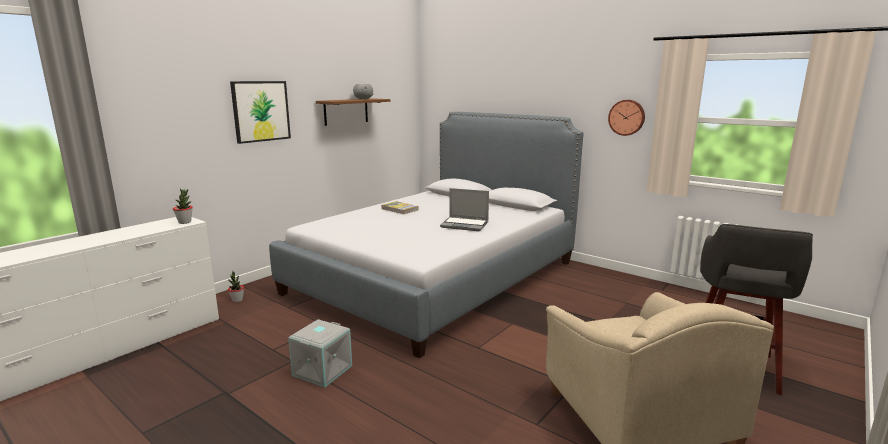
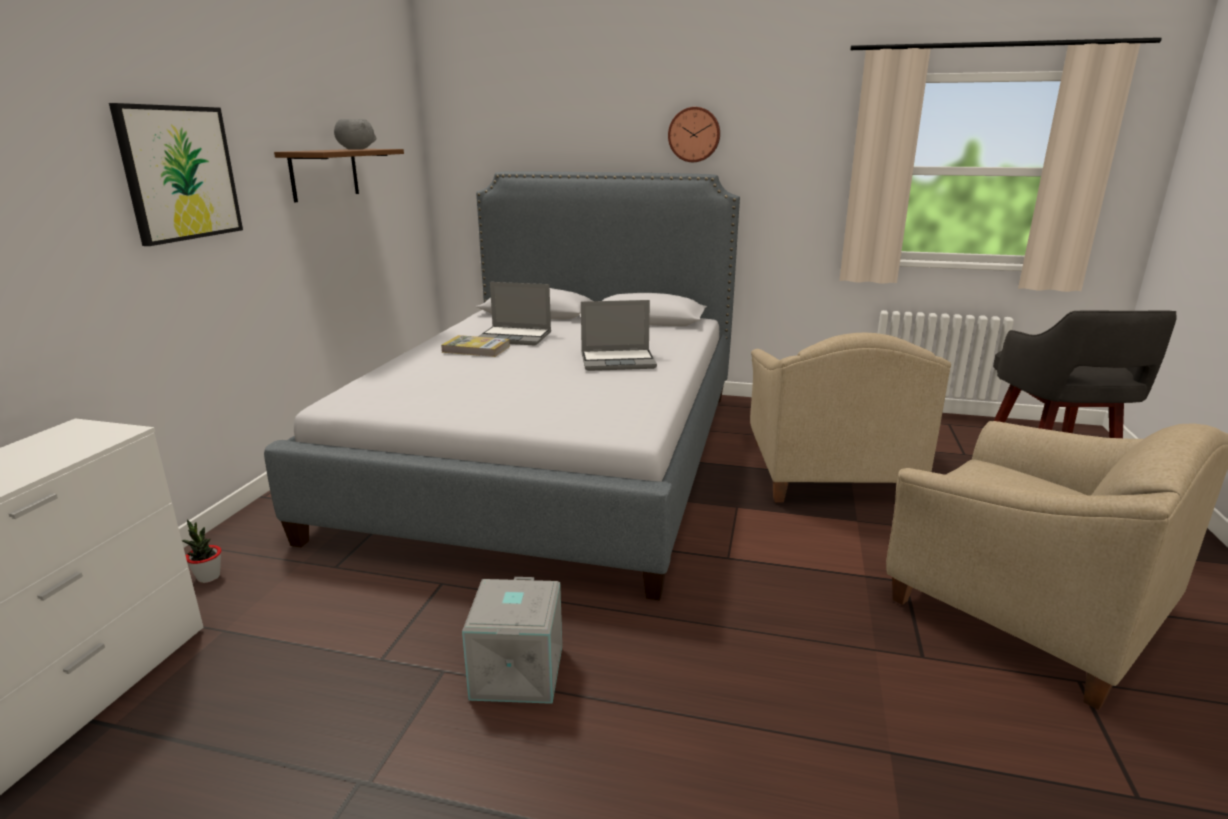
camera: 25 degrees left, 5 degrees up
potted plant [173,189,193,224] -> none
wall clock [608,100,645,136] -> wall clock moved to [668,107,720,162]
none -> laptop [478,282,551,346]
none -> beige armchair [750,333,951,502]

